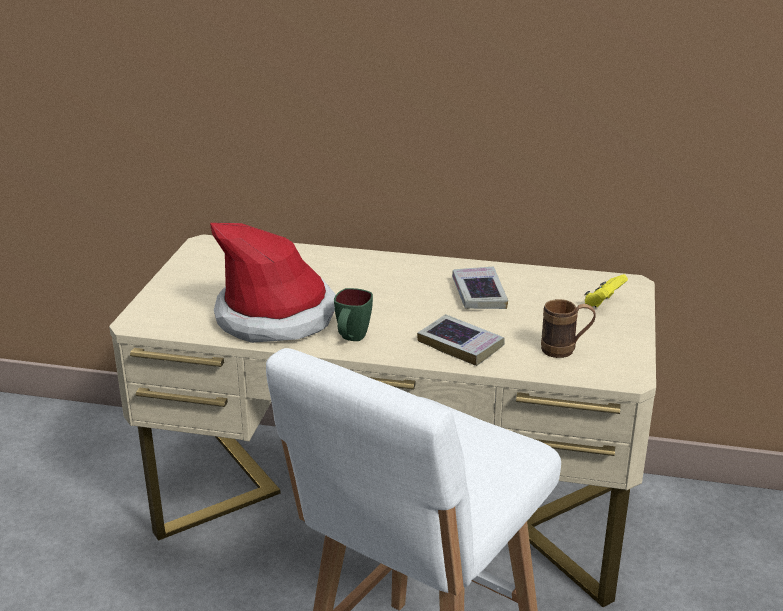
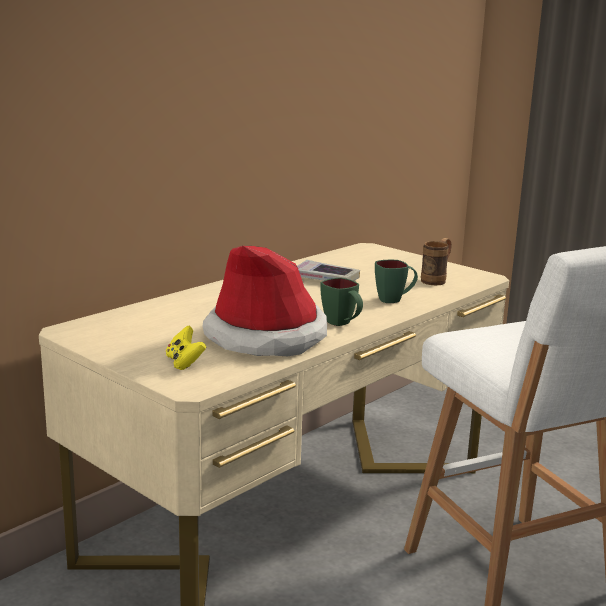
camera: 60 degrees left, 10 degrees down
book [417,314,505,366] -> green mug [375,260,418,303]
yellow game controller [585,274,628,308] -> yellow game controller moved to [166,326,206,370]

